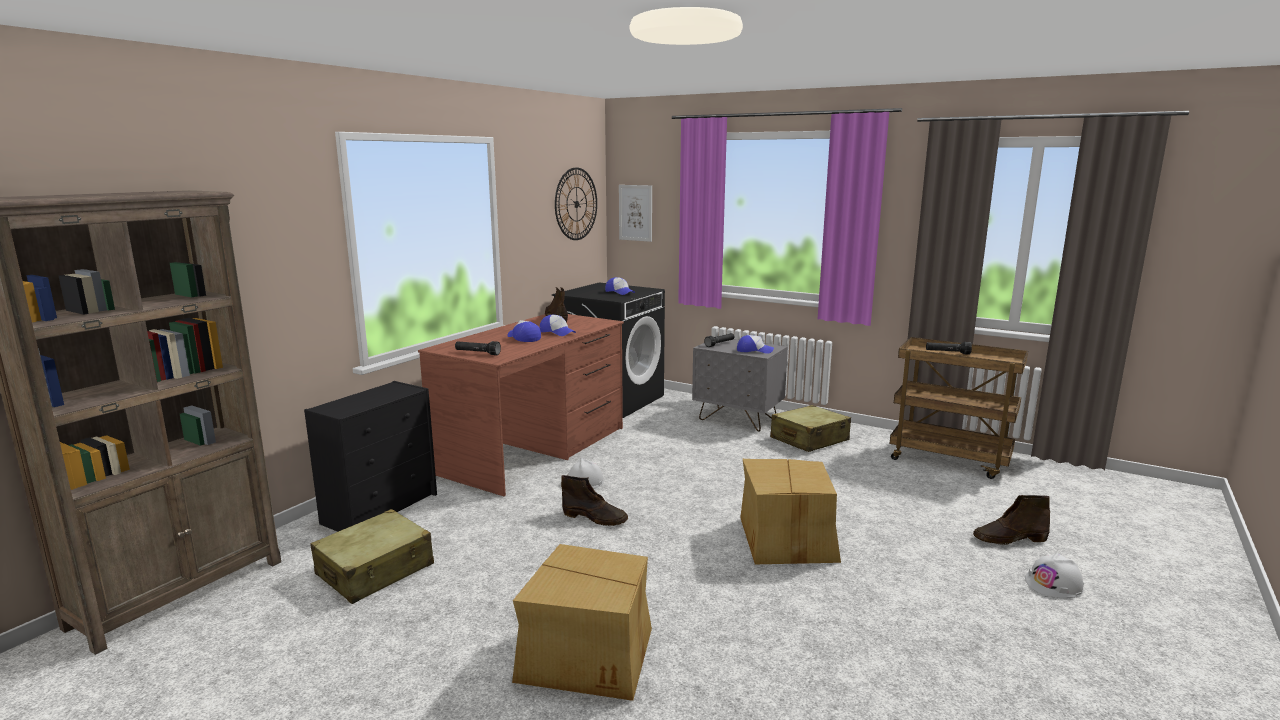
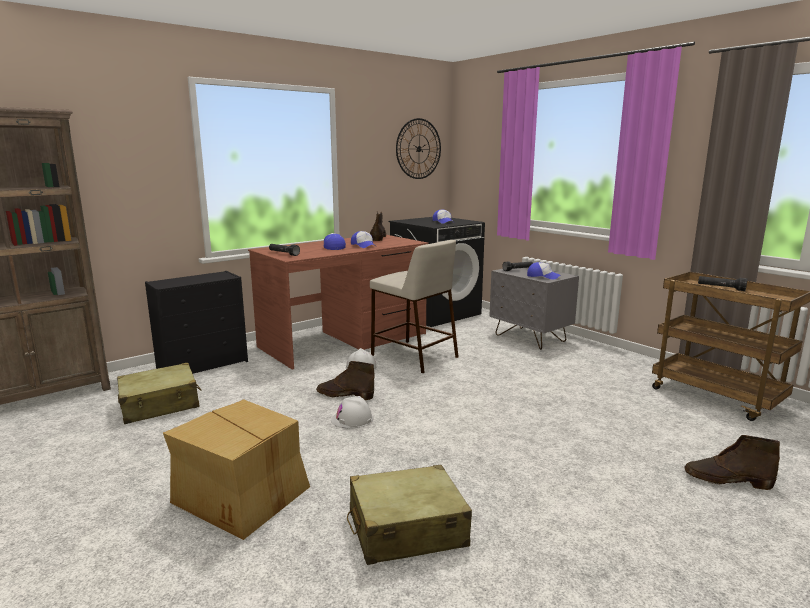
camera: 20 degrees right, 0 degrees up
brown boot [561,475,628,526] -> brown boot turned 150 degrees clockwise [316,361,375,400]
picture [619,185,652,242] -> none
cardboard box [740,459,841,564] -> none
beige suitcase [770,405,851,452] -> beige suitcase moved to [347,465,472,565]
white hard hat [1025,553,1084,598] -> white hard hat moved to [331,396,373,428]
none -> beige stool [370,240,459,373]

